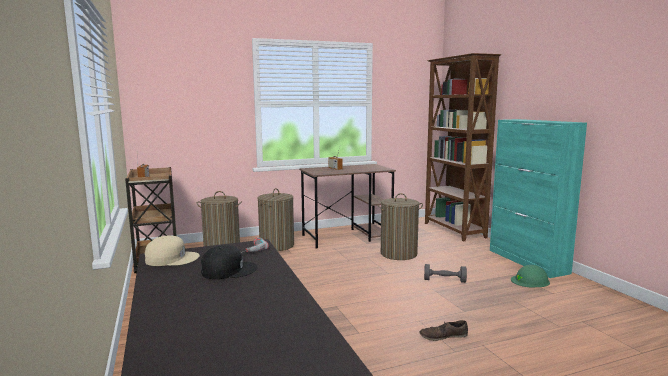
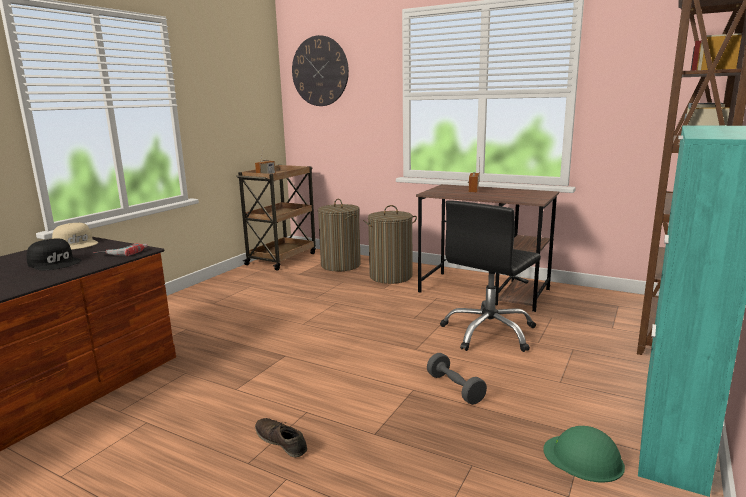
camera: 50 degrees right, 5 degrees up
laundry basket [377,193,423,260] -> black office chair [440,200,541,352]
none -> wall clock [292,35,349,106]

